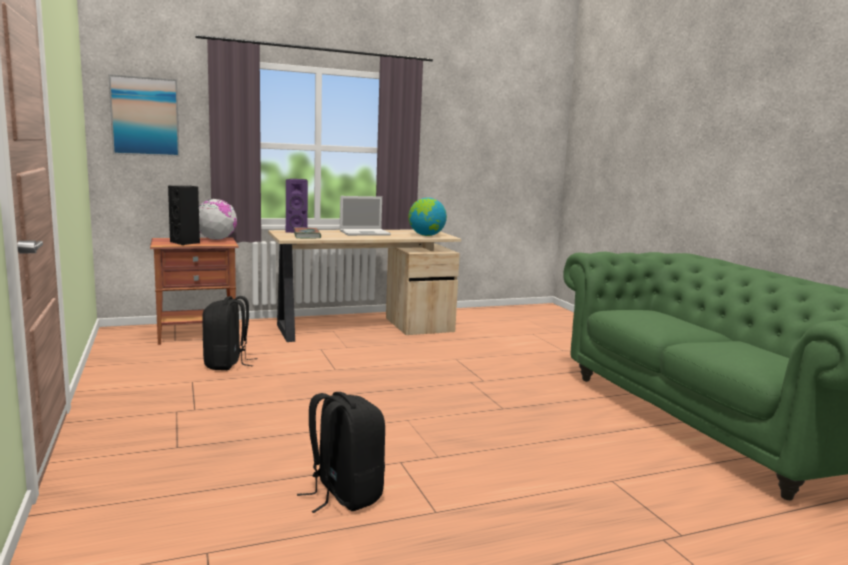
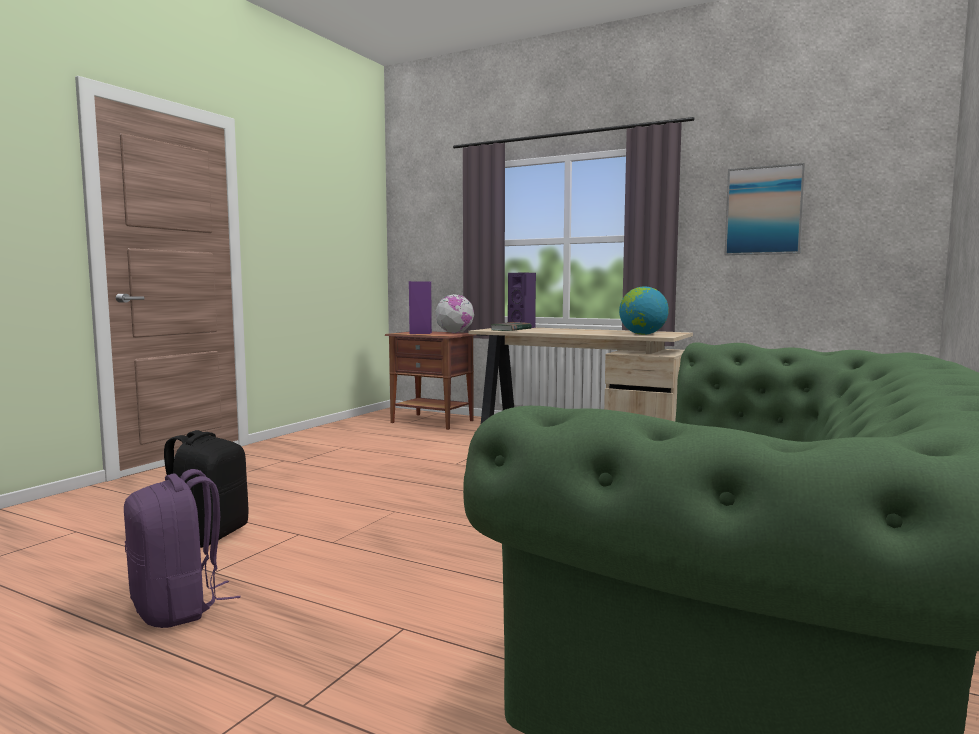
camera: 50 degrees right, 5 degrees down
picture [108,74,180,157] -> picture moved to [725,163,805,255]
black speaker [168,186,200,245] -> purple speaker [409,281,432,334]
black backpack [202,296,258,370] -> none
laptop [340,196,391,236] -> none
none -> purple backpack [124,469,240,628]

